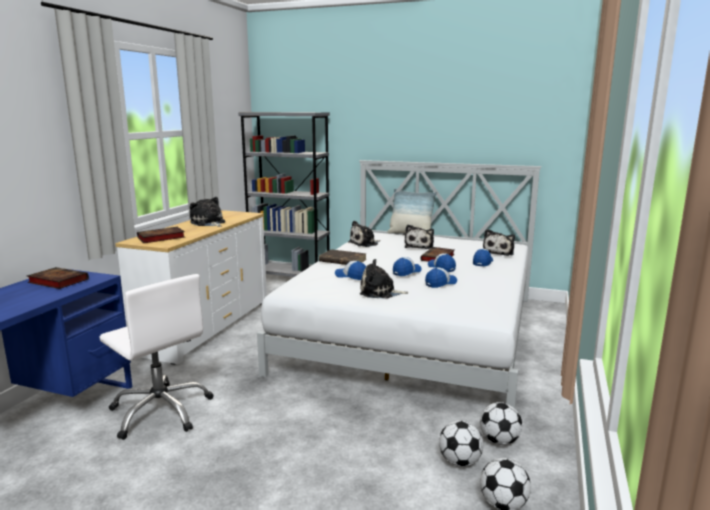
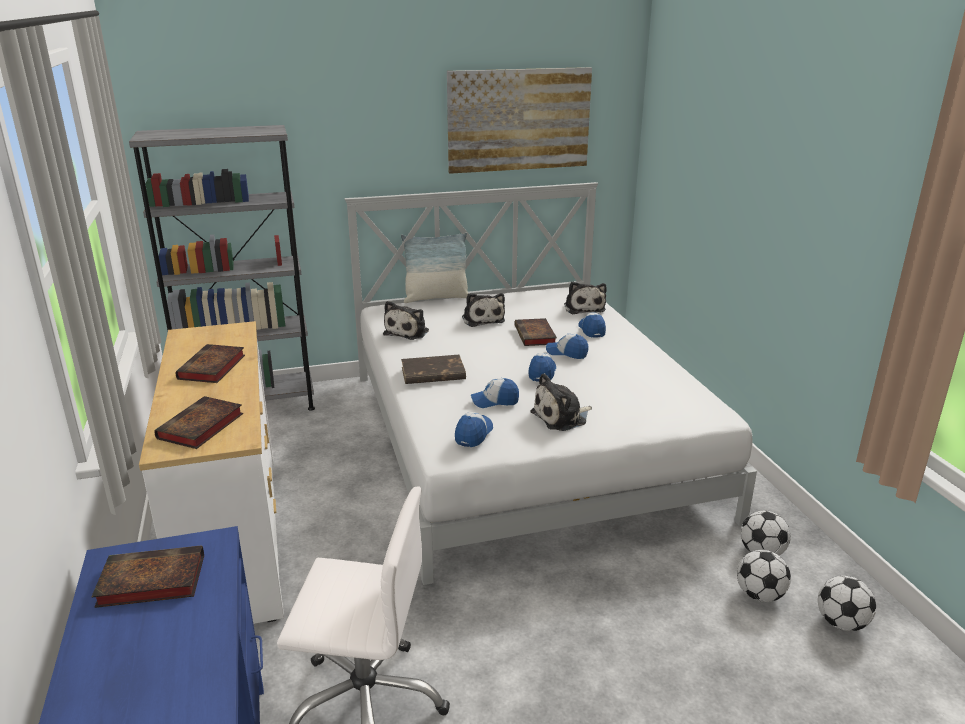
camera: 35 degrees left, 10 degrees up
plush toy [190,197,225,227] -> book [175,344,245,383]
cap [425,267,457,288] -> cap moved to [455,412,493,447]
none -> picture [447,67,592,174]

